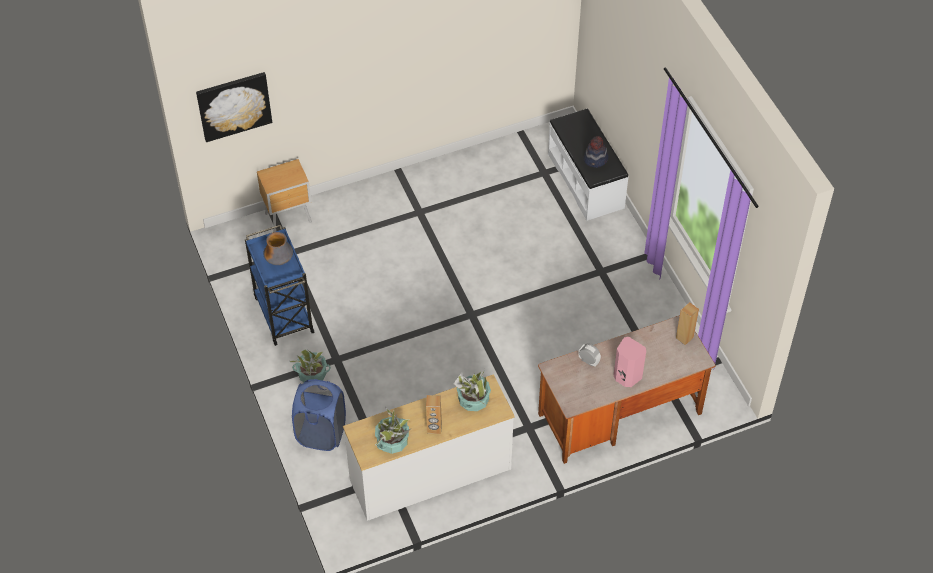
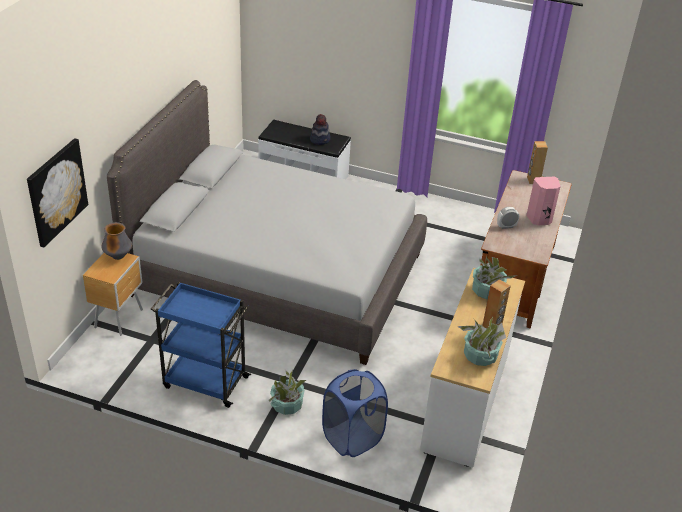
camera: 50 degrees left, 15 degrees down
vase [263,232,293,265] -> vase moved to [101,222,132,260]
none -> grey bed [107,80,427,365]

